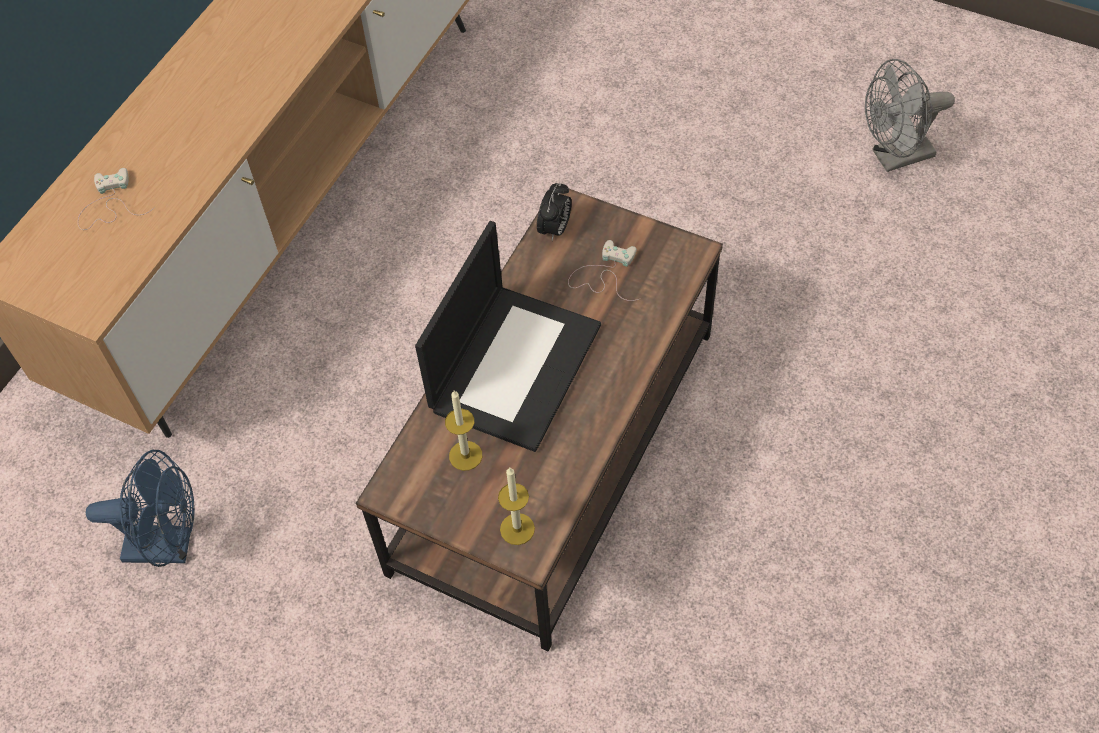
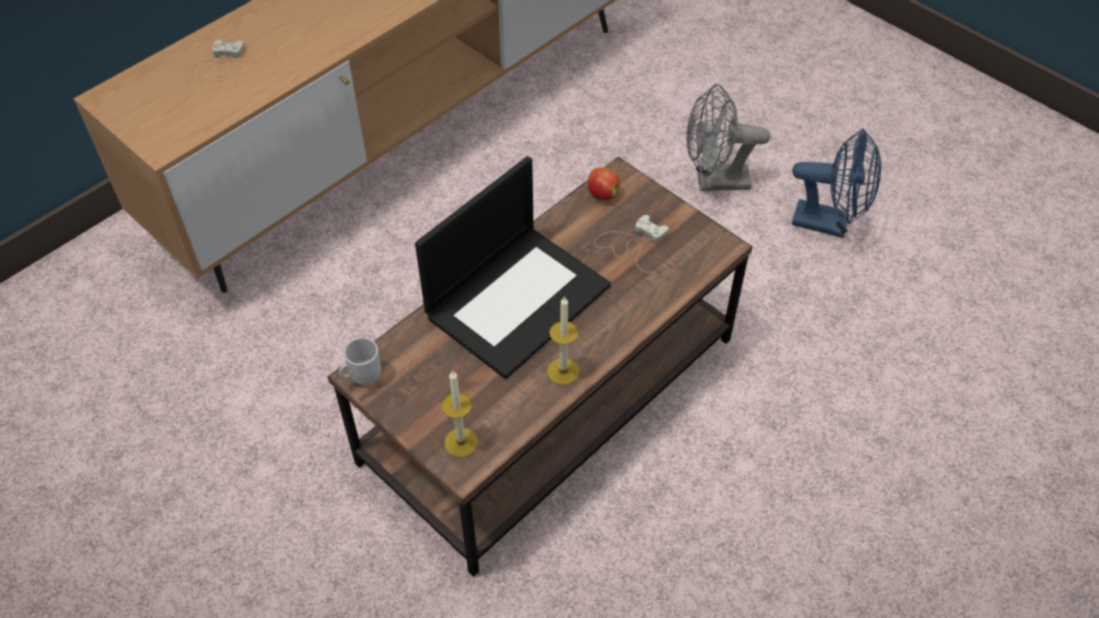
camera: 15 degrees right, 5 degrees down
blue fan [86,450,195,567] -> blue fan moved to [792,129,881,238]
candle [445,390,482,471] -> candle moved to [547,296,580,385]
alarm clock [537,183,572,241] -> apple [587,167,620,200]
grey fan [865,59,955,172] -> grey fan moved to [686,84,770,191]
none -> mug [339,338,381,385]

